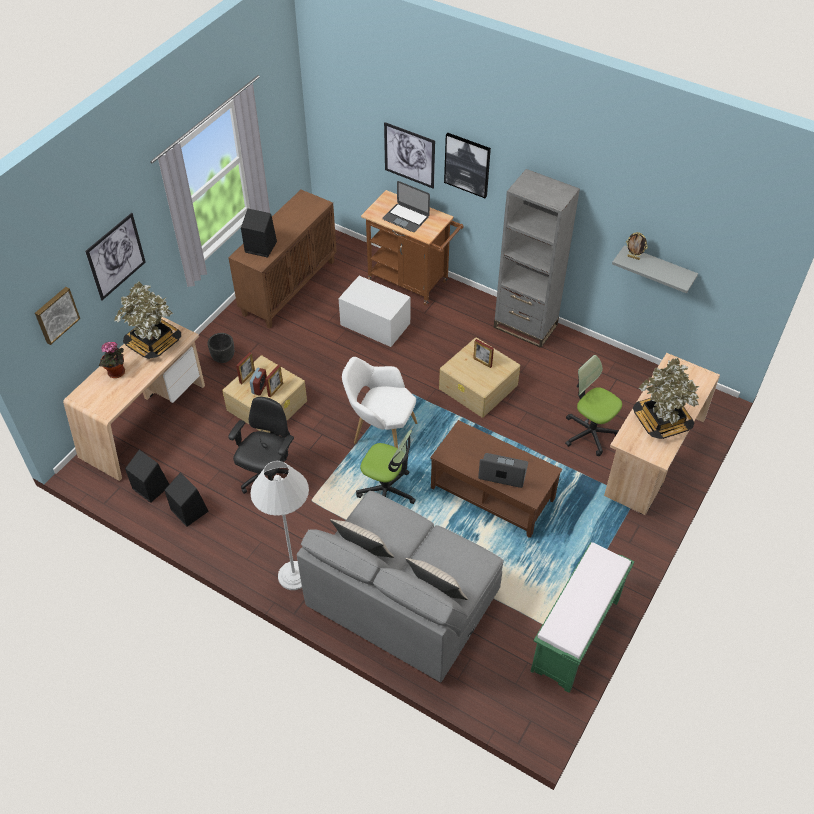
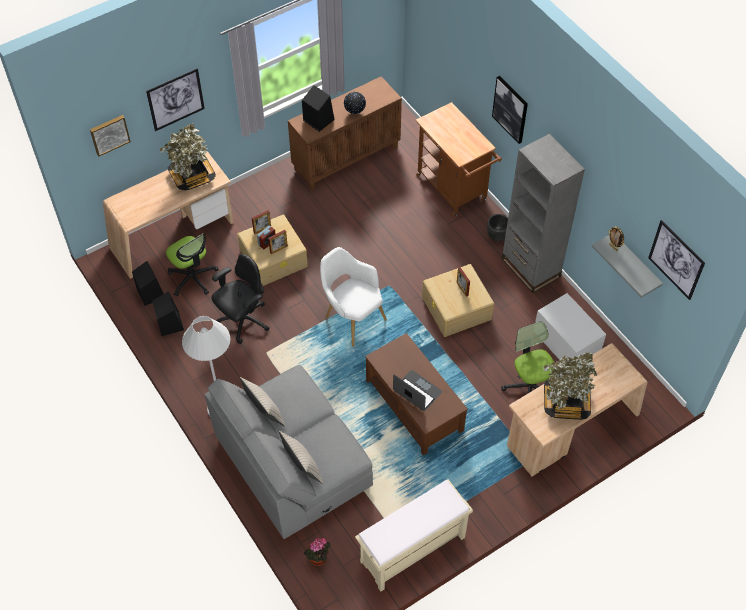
camera: 25 degrees right, 5 degrees up
potted plant [98,342,125,378] -> potted plant moved to [303,538,331,566]
black planter [208,333,234,363] -> black planter moved to [487,214,508,241]
white storage box [339,276,410,347] -> white storage box moved to [535,293,606,360]
office chair [356,430,416,504] -> office chair moved to [166,233,219,296]
laptop [382,181,430,232] -> none
picture [384,122,435,189] -> picture moved to [648,220,705,300]
green bench [531,542,635,693] -> beige bench [355,479,473,592]
none -> globe [344,92,366,114]

